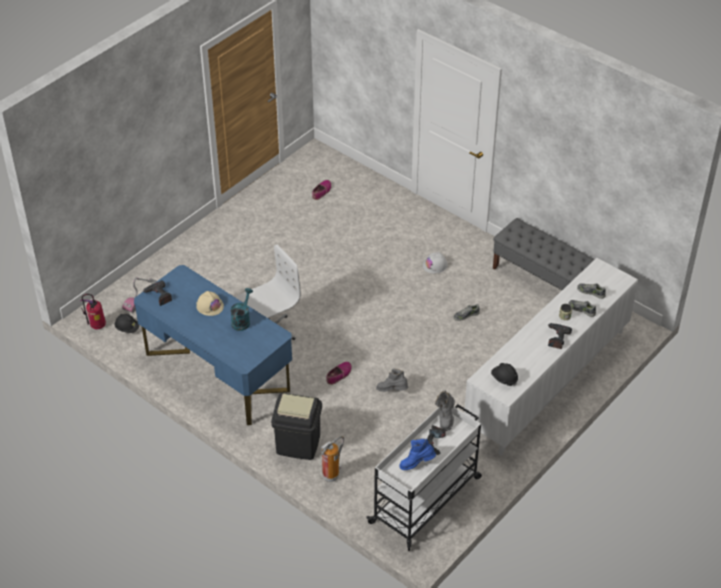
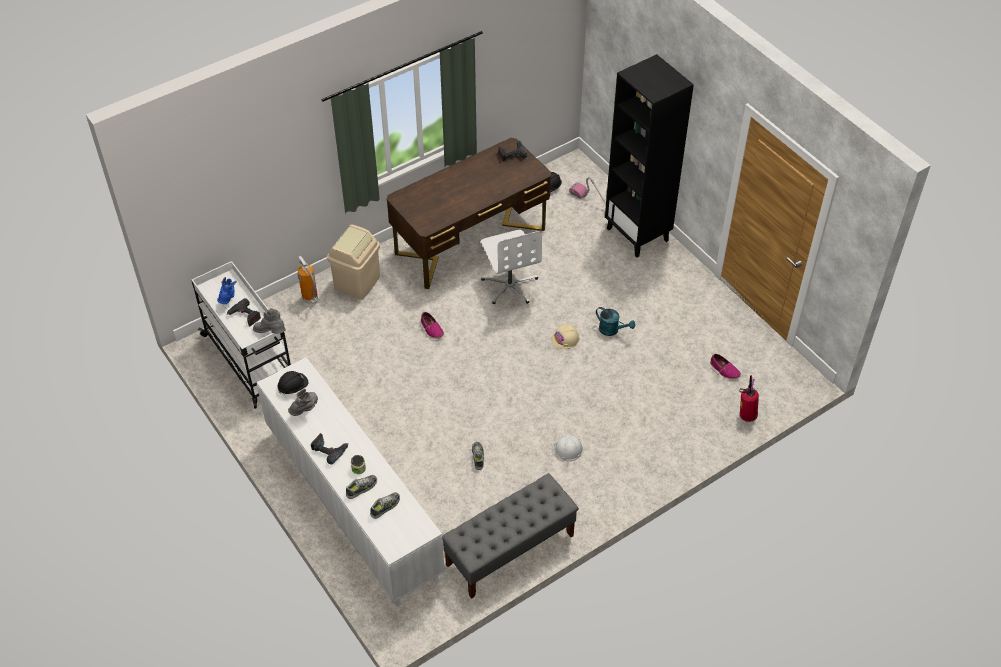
camera: 105 degrees right, 5 degrees up
fire extinguisher [80,294,106,329] -> fire extinguisher moved to [739,375,759,422]
blue desk [134,265,292,425] -> brown desk [387,138,551,289]
beige hard hat [196,291,224,316] -> beige hard hat moved to [551,324,579,349]
turquoise watering can [231,288,253,331] -> turquoise watering can moved to [596,307,635,336]
black trash can [271,393,322,460] -> beige trash can [327,224,380,300]
grey boot [376,368,408,392] -> grey boot moved to [288,389,318,416]
none -> black bookcase [605,54,694,257]

